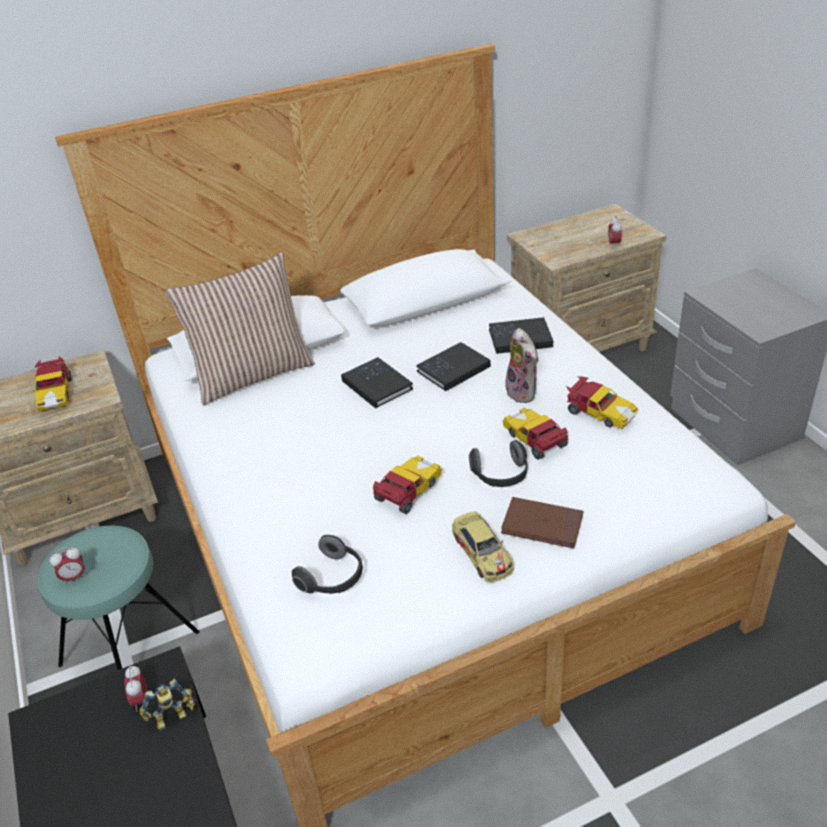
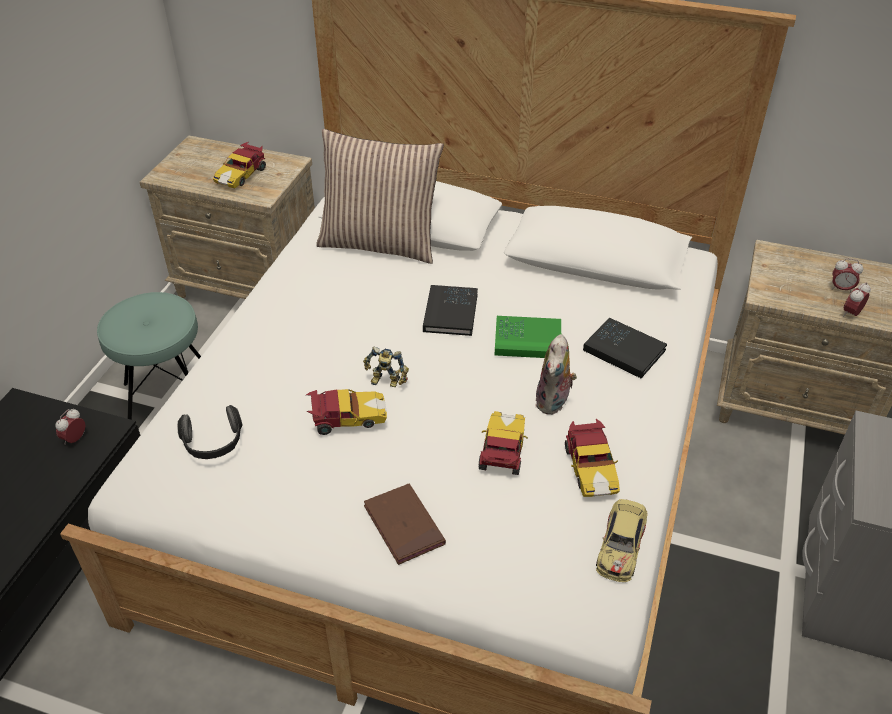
camera: 40 degrees right, 5 degrees up
alarm clock [49,547,86,585] -> alarm clock moved to [831,258,863,292]
toy robot [139,679,195,731] -> toy robot moved to [363,346,409,387]
black book [416,342,491,391] -> green book [494,316,561,358]
toy car [452,511,514,582] -> toy car moved to [596,499,647,582]
headphones [469,440,527,487] -> none

